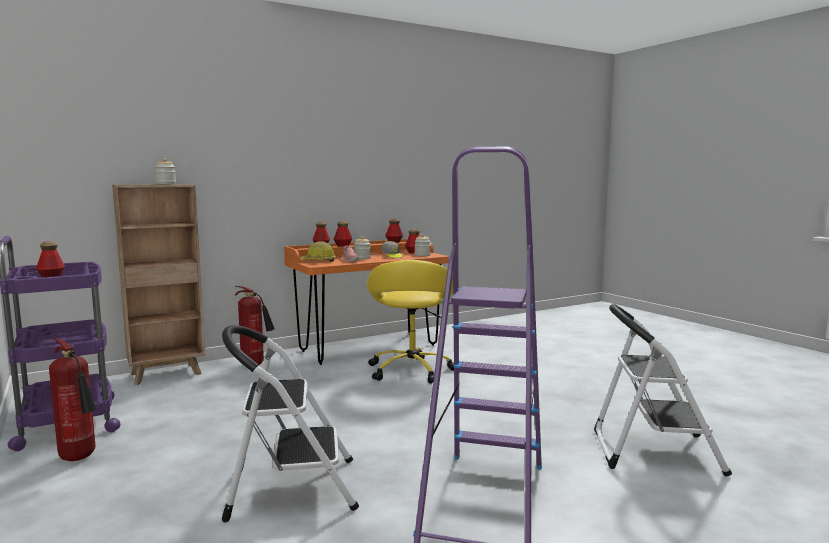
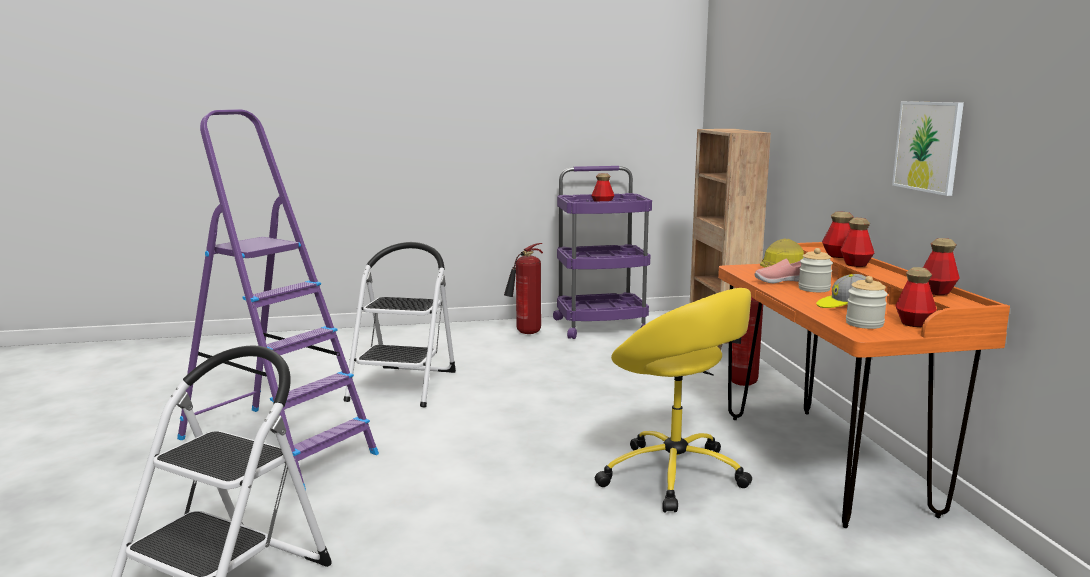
camera: 110 degrees right, 5 degrees up
jar [155,158,176,184] -> none
yellow office chair [367,260,454,384] -> yellow office chair turned 150 degrees counterclockwise [595,288,752,512]
none -> picture [892,101,964,196]

